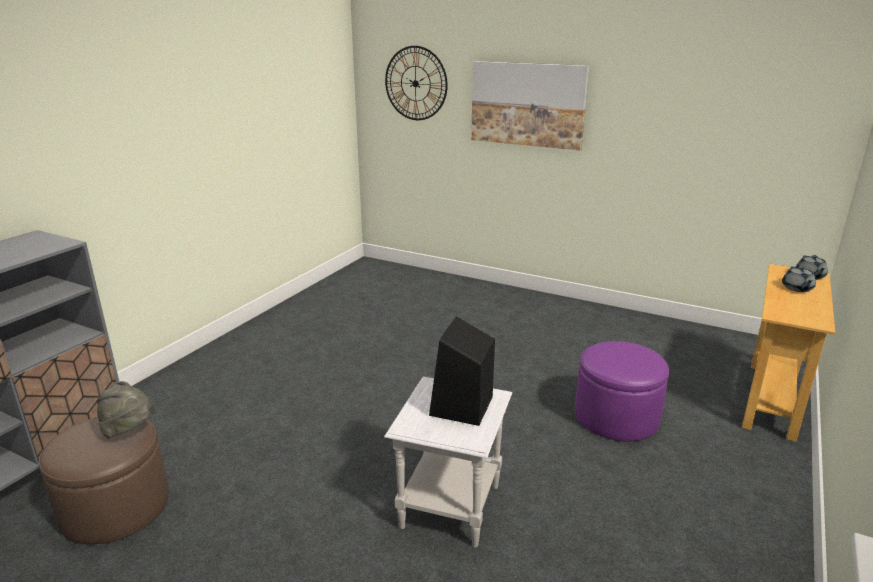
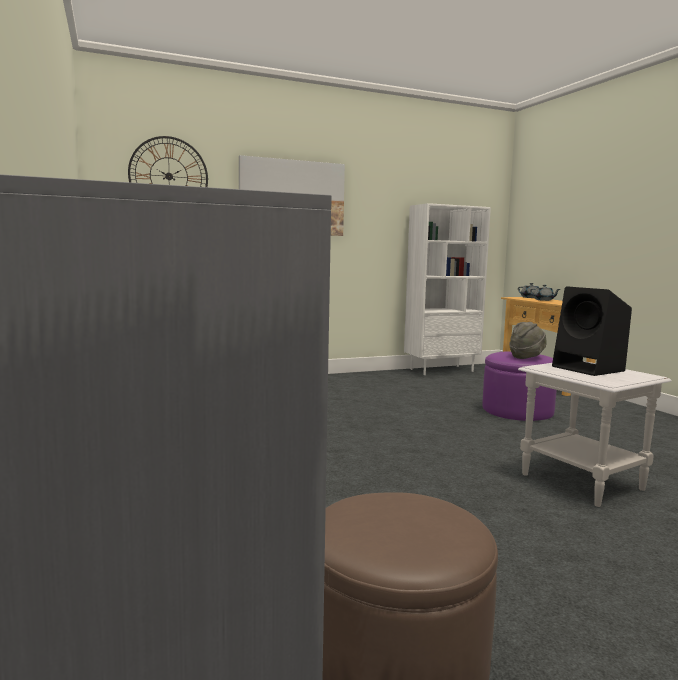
camera: 50 degrees left, 15 degrees down
grey hat [97,381,155,439] -> grey hat moved to [509,322,547,359]
none -> white bookcase [404,203,491,375]

